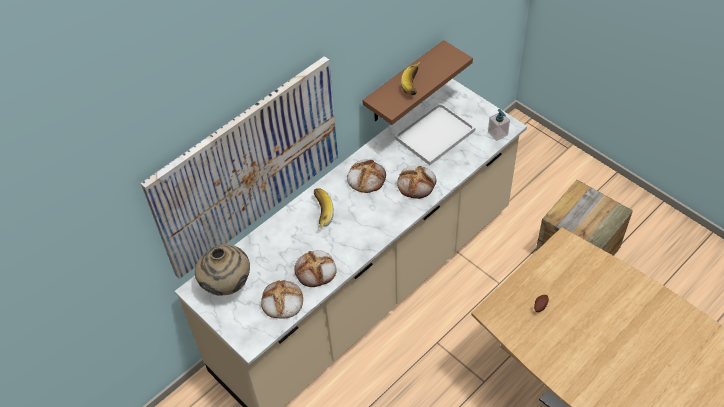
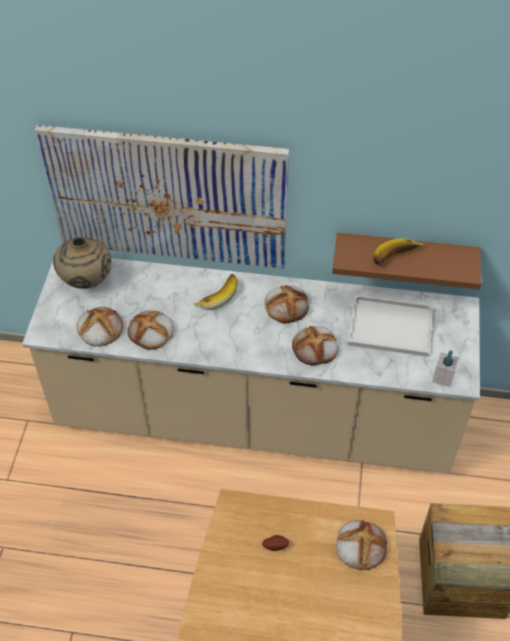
camera: 50 degrees right, 0 degrees up
none -> bread [336,520,388,570]

